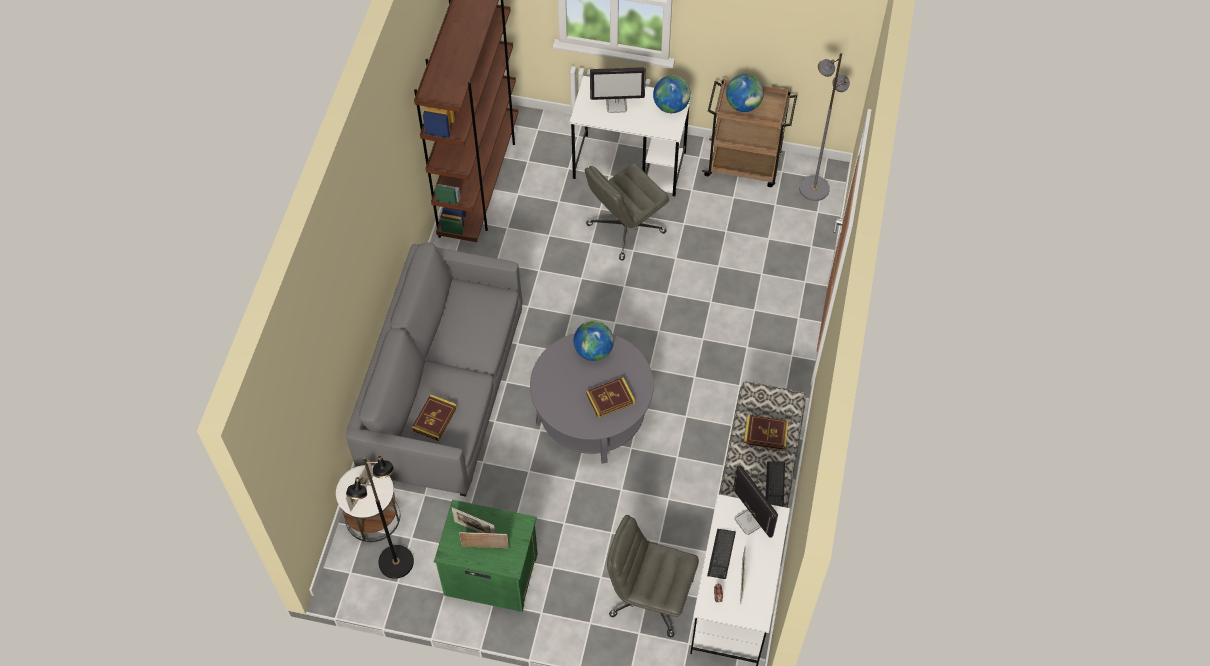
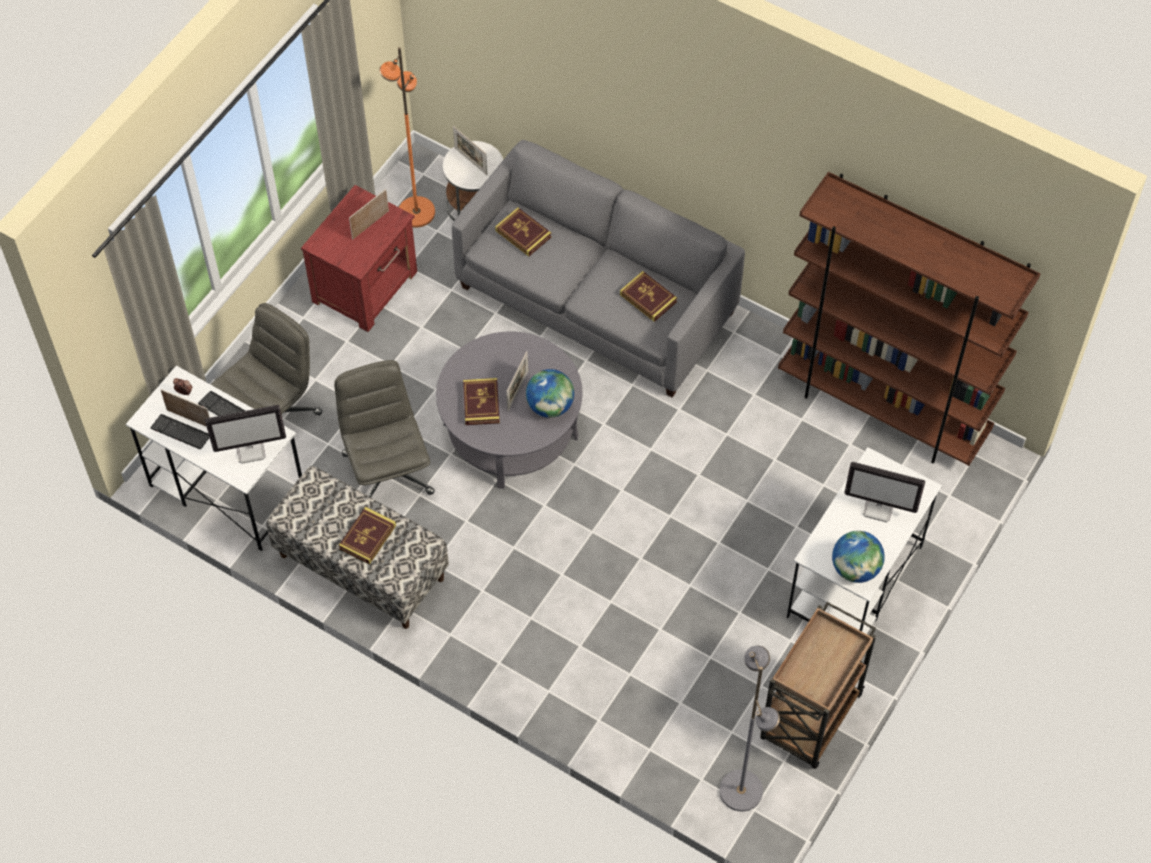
camera: 110 degrees right, 0 degrees up
black floor lamp [346,455,414,579] -> orange floor lamp [379,47,435,228]
green nightstand [434,500,538,612] -> red nightstand [301,185,417,332]
picture frame [459,532,509,548] -> picture frame moved to [506,351,528,411]
grey office chair [585,163,669,260] -> grey office chair moved to [334,360,435,497]
monitor [590,67,646,113] -> monitor turned 90 degrees counterclockwise [844,462,925,522]
globe [726,74,764,112] -> none
keyboard [766,461,785,507] -> keyboard moved to [151,414,210,449]
none -> book [620,271,677,322]

